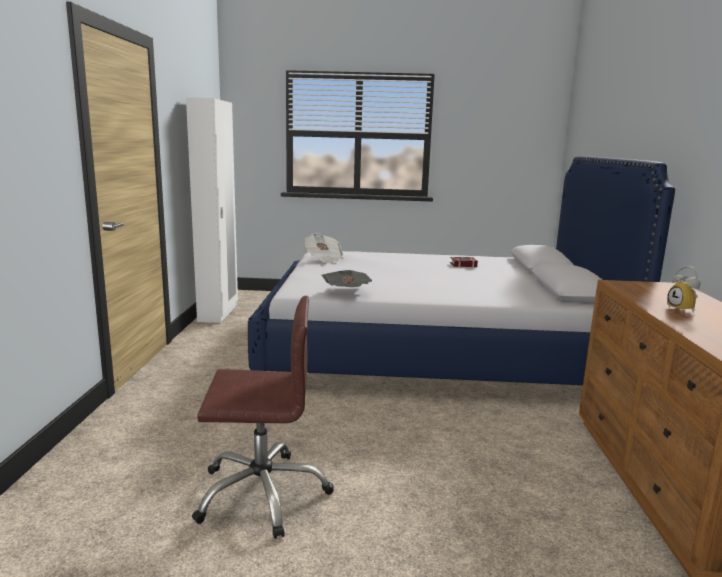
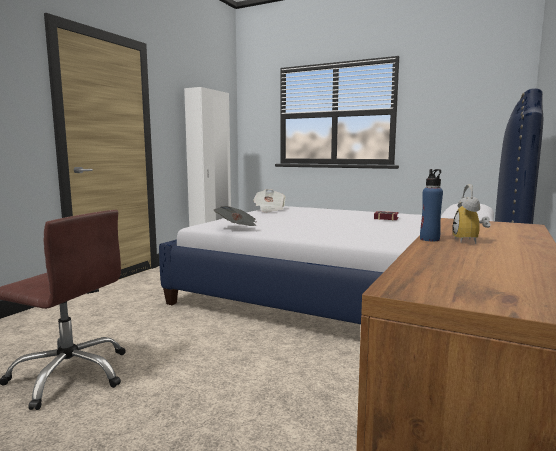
camera: 25 degrees right, 5 degrees down
none -> blue bottle [420,169,443,241]

